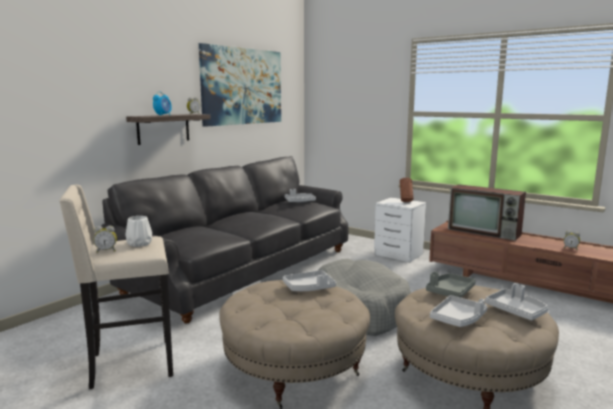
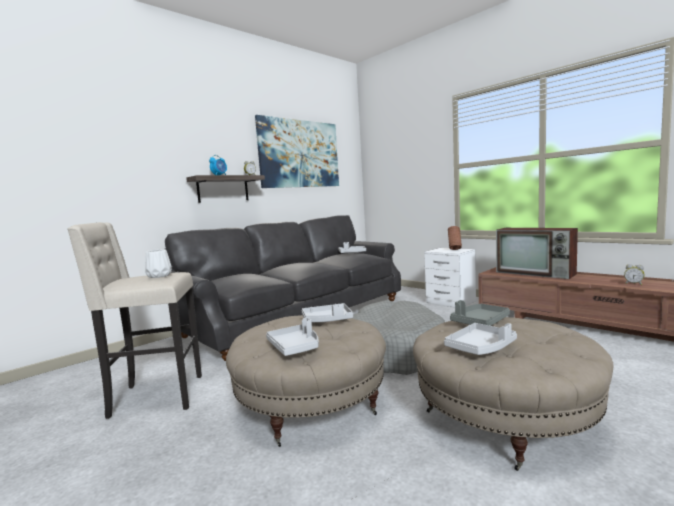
camera: 10 degrees right, 5 degrees down
alarm clock [93,225,117,253] -> none
grey tray [485,283,548,320] -> grey tray moved to [266,317,319,356]

